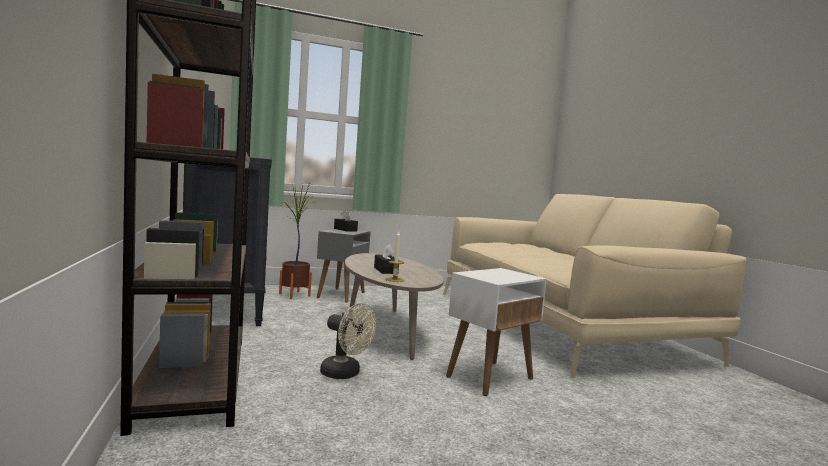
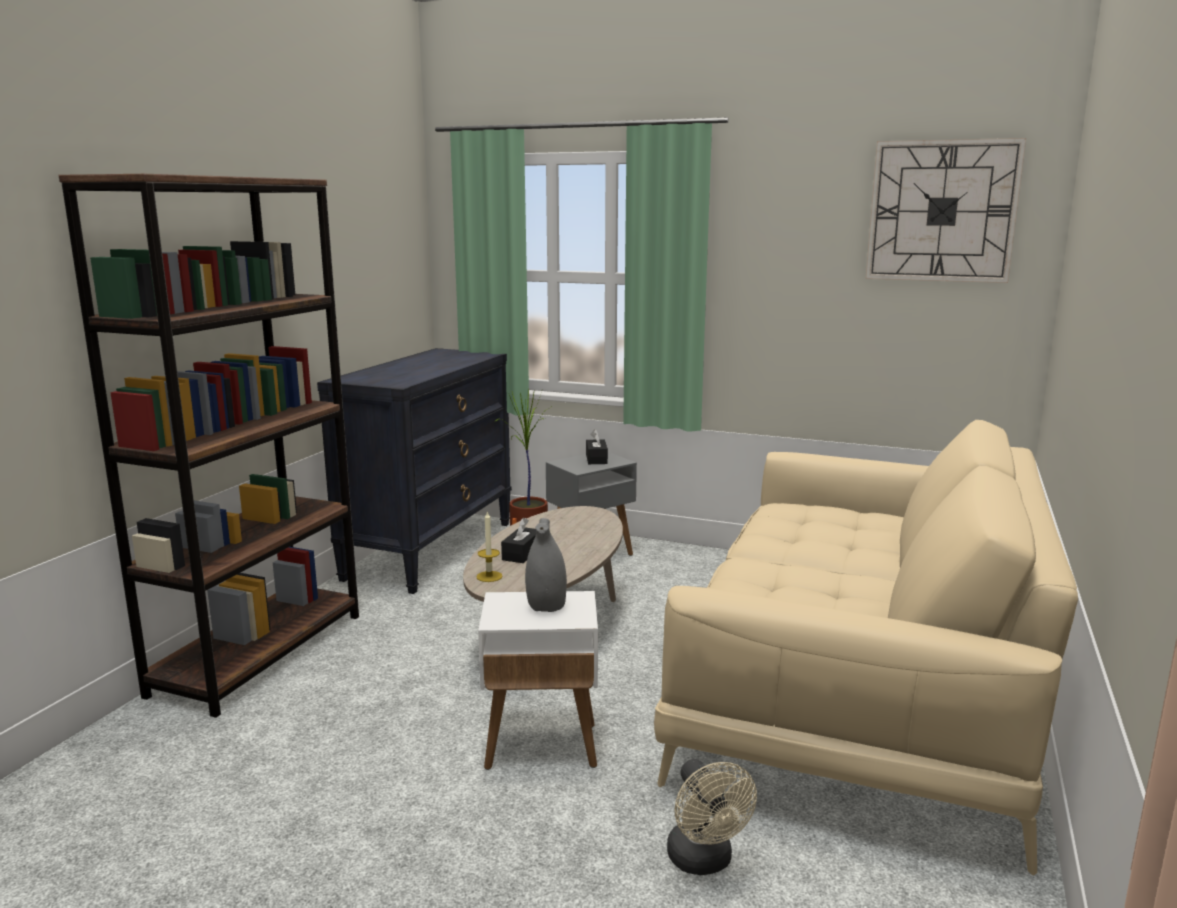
camera: 40 degrees right, 10 degrees up
beige fan [320,303,376,379] -> beige fan moved to [667,759,757,875]
none -> grey vase [525,518,567,612]
none -> wall clock [866,138,1026,283]

